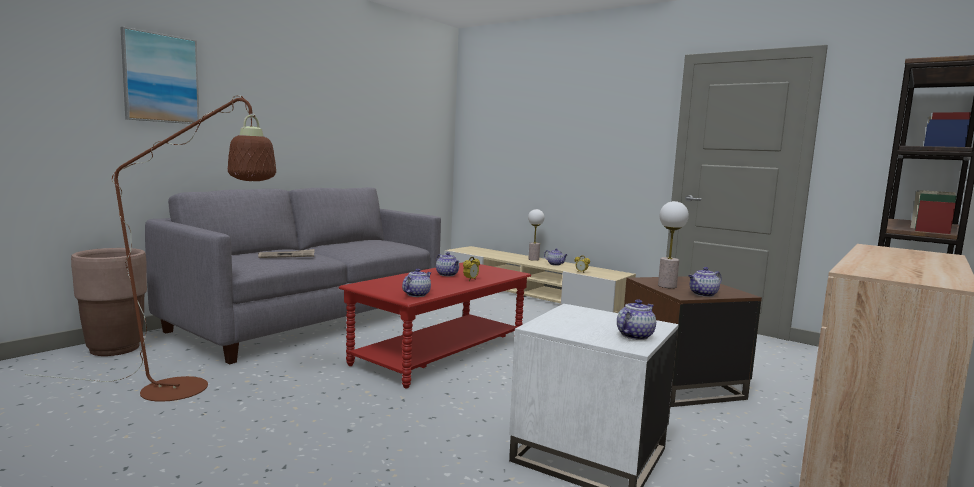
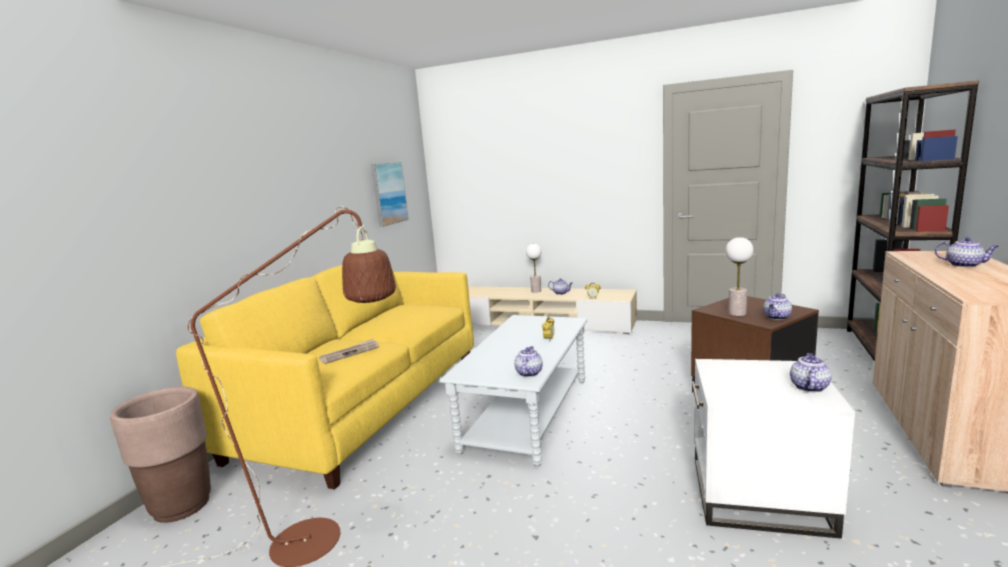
camera: 15 degrees left, 5 degrees up
picture [120,27,199,124] -> picture moved to [371,162,409,227]
grey sofa [145,187,441,365] -> yellow sofa [176,265,474,490]
red coffee table [339,262,531,389] -> grey coffee table [439,315,588,467]
teapot [436,252,459,276] -> teapot moved to [935,237,999,267]

